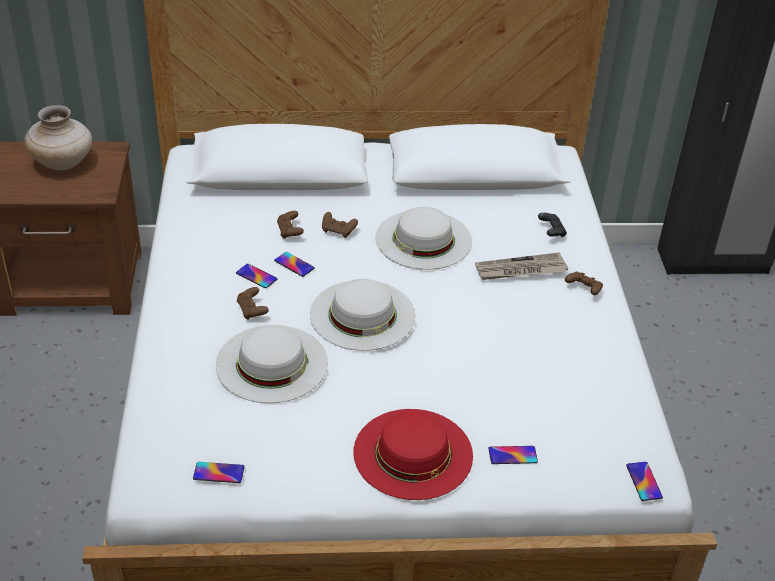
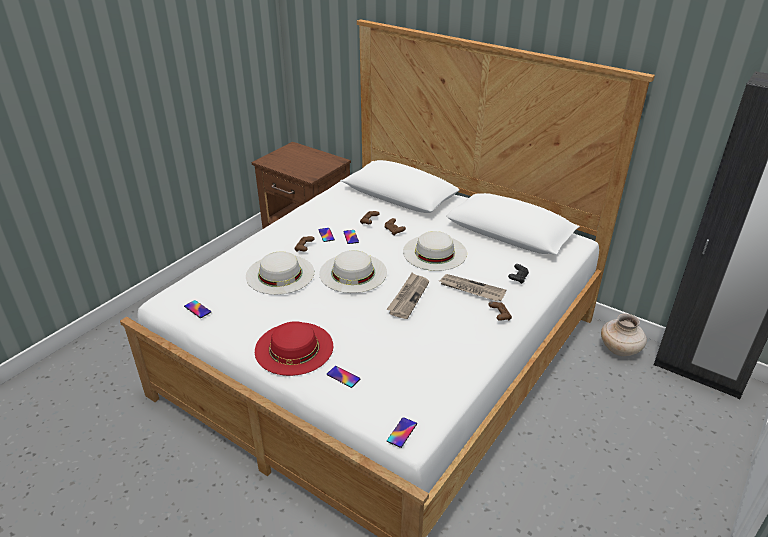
camera: 40 degrees right, 5 degrees down
beige vase [25,105,92,170] -> beige vase moved to [601,314,647,356]
none -> newspaper [386,273,429,319]

